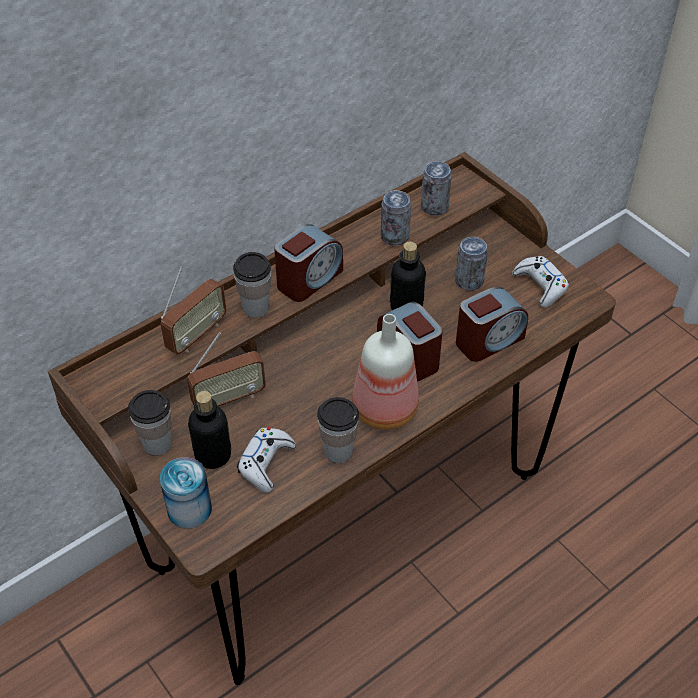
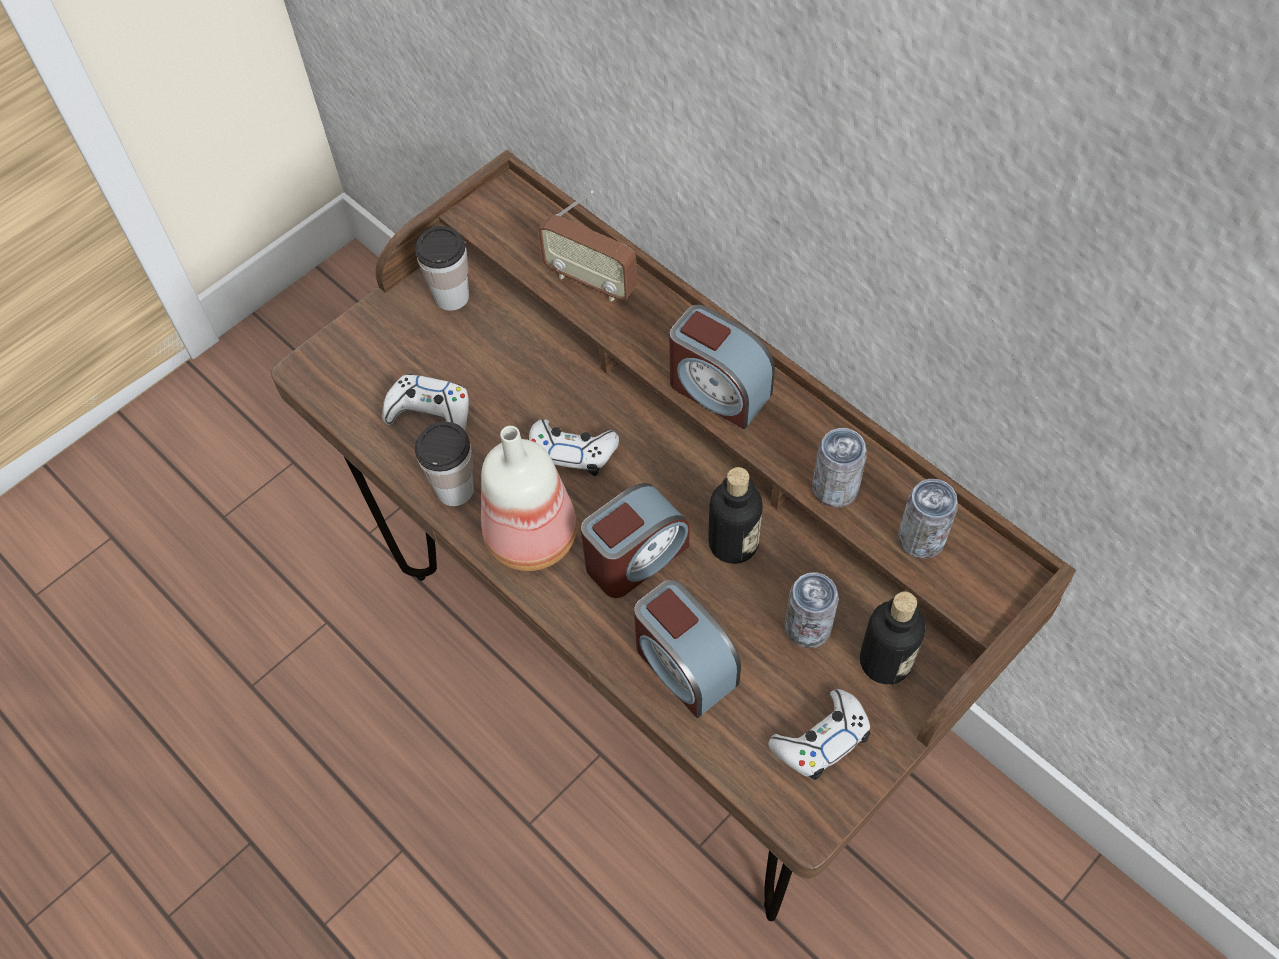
camera: 85 degrees right, 10 degrees up
can [160,457,212,529] -> none
radio [187,332,266,406] -> none
bottle [188,391,232,469] -> bottle moved to [860,592,925,684]
cup [233,252,271,318] -> none
none -> white game controller [529,419,619,476]

